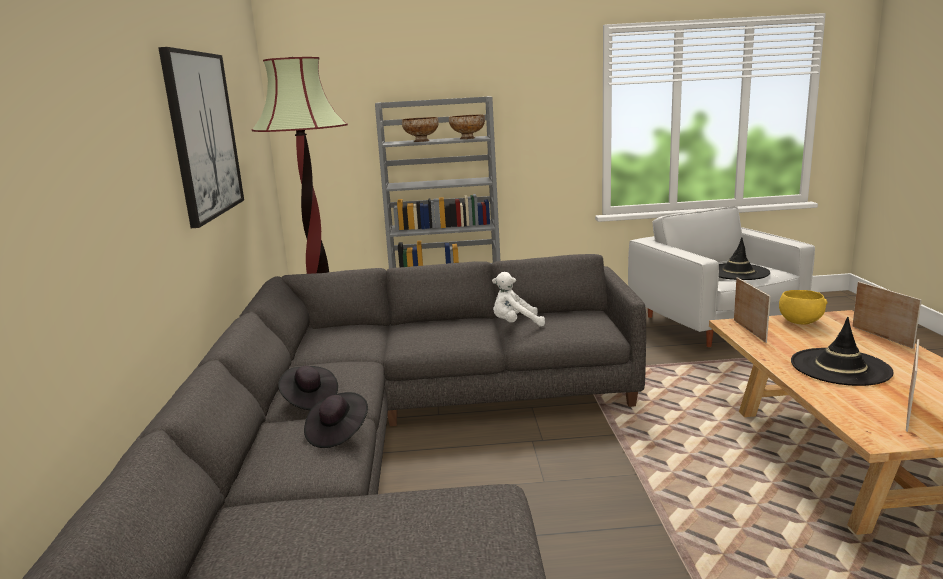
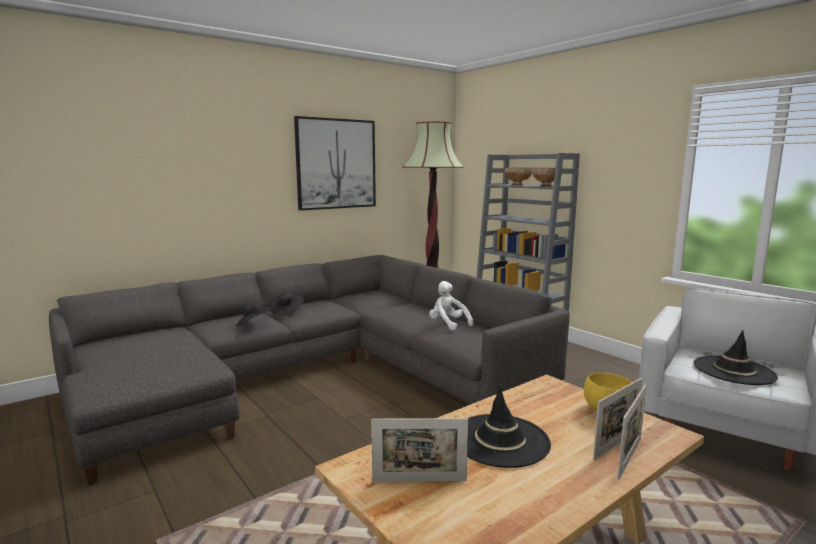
camera: 55 degrees right, 5 degrees down
picture frame [734,277,771,343] -> picture frame moved to [593,378,643,460]

